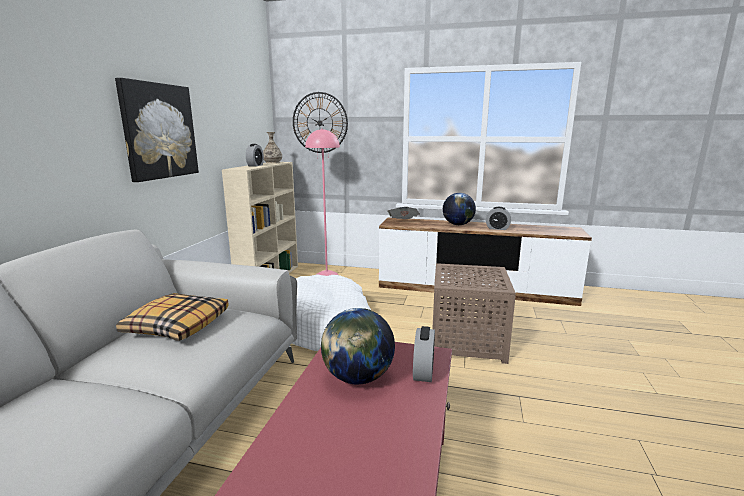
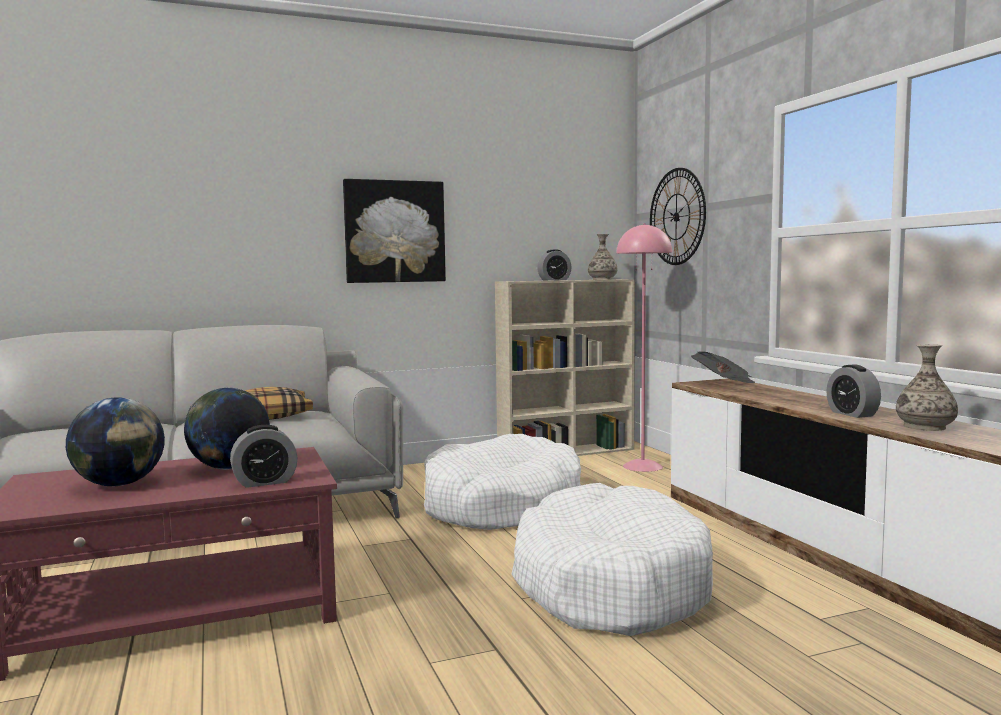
camera: 55 degrees right, 10 degrees down
brown side table [432,263,516,364] -> white dog bed [512,483,713,636]
globe [443,193,476,225] -> globe moved to [66,397,165,486]
none -> vase [896,344,958,431]

